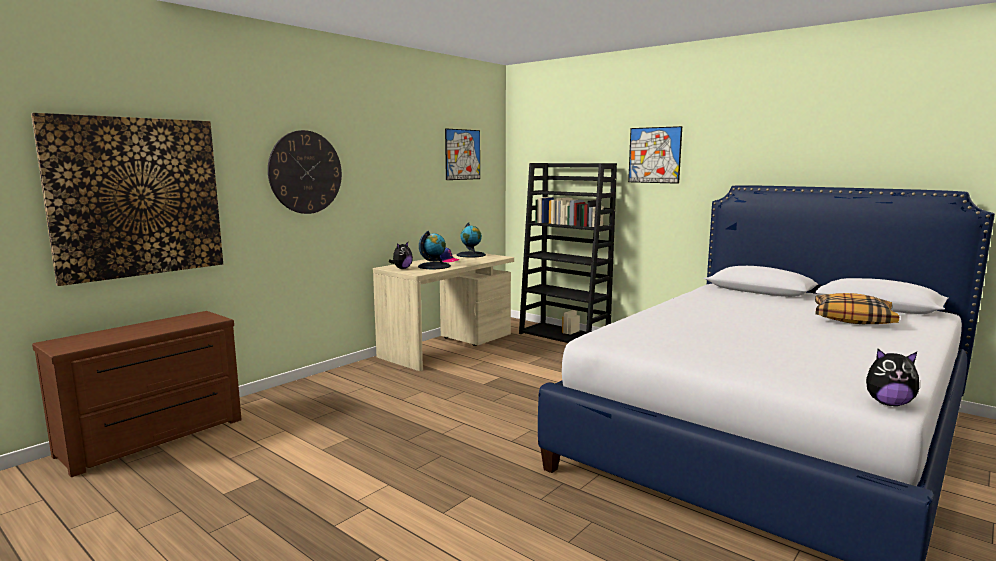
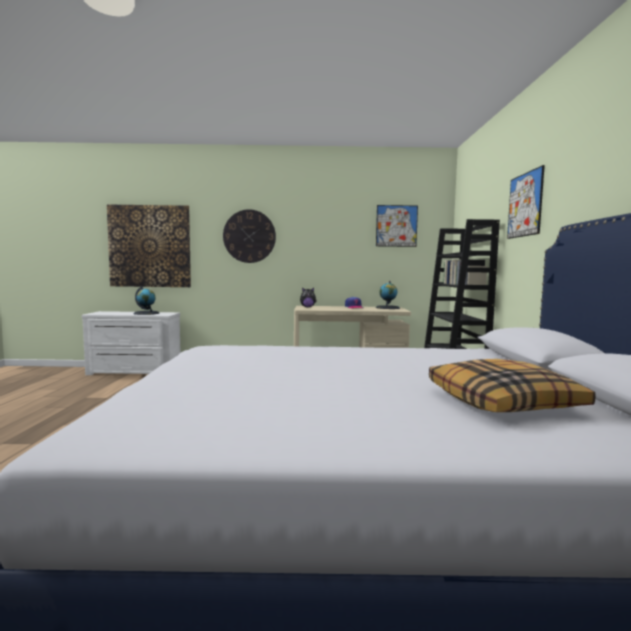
camera: 50 degrees right, 5 degrees down
brown dresser [32,311,242,477] -> white dresser [82,311,180,375]
globe [418,231,451,269] -> globe moved to [133,286,160,315]
plush toy [866,349,919,406] -> none

